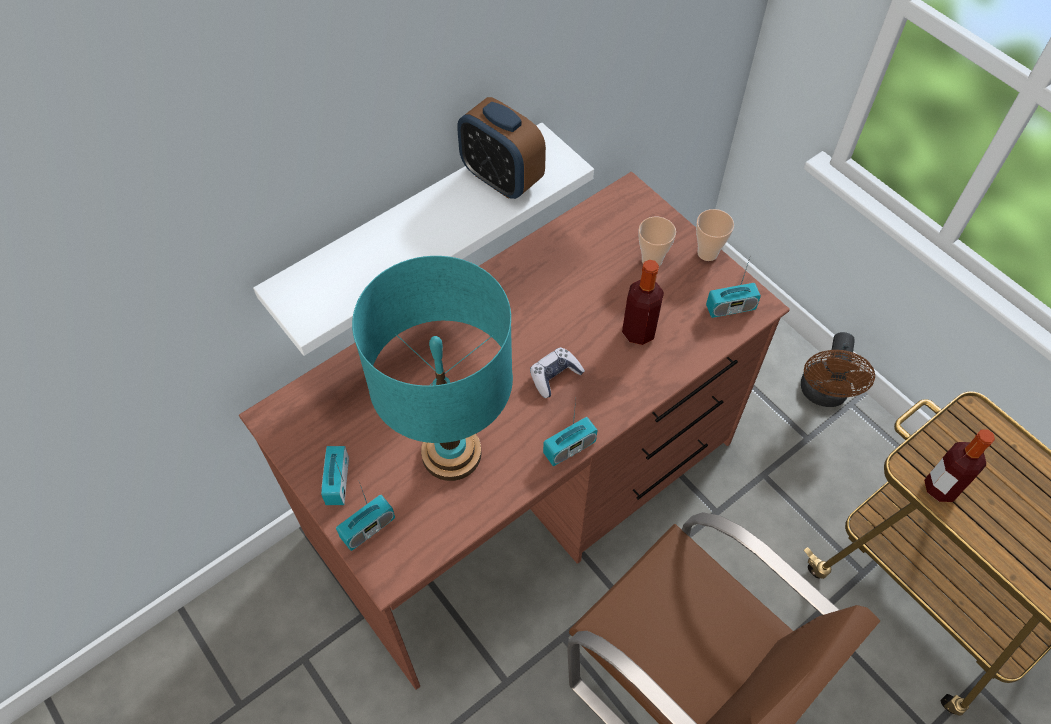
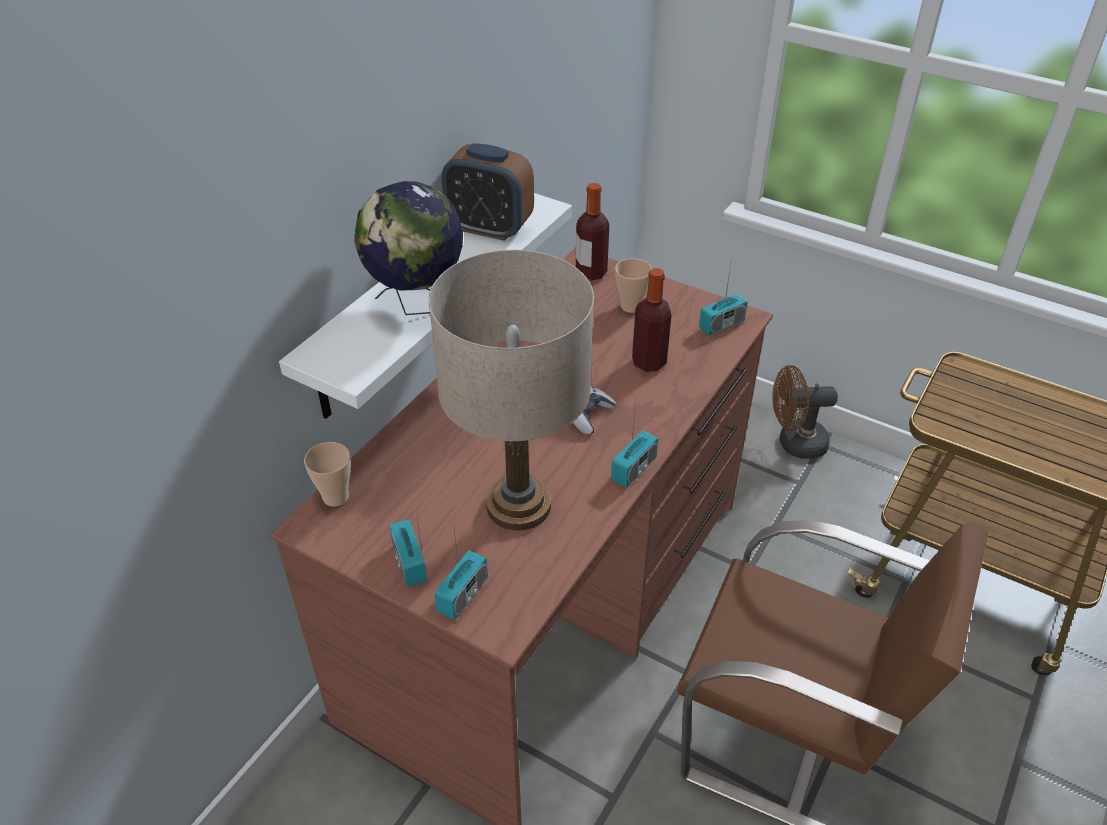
camera: 20 degrees left, 15 degrees down
turquoise table lamp [352,256,513,481] -> beige table lamp [428,250,594,531]
cup [696,209,734,261] -> cup moved to [304,442,351,507]
brown fan [801,332,875,407] -> brown fan turned 90 degrees clockwise [772,365,838,459]
bottle [924,429,995,502] -> bottle moved to [576,183,609,281]
none -> globe [354,181,463,315]

